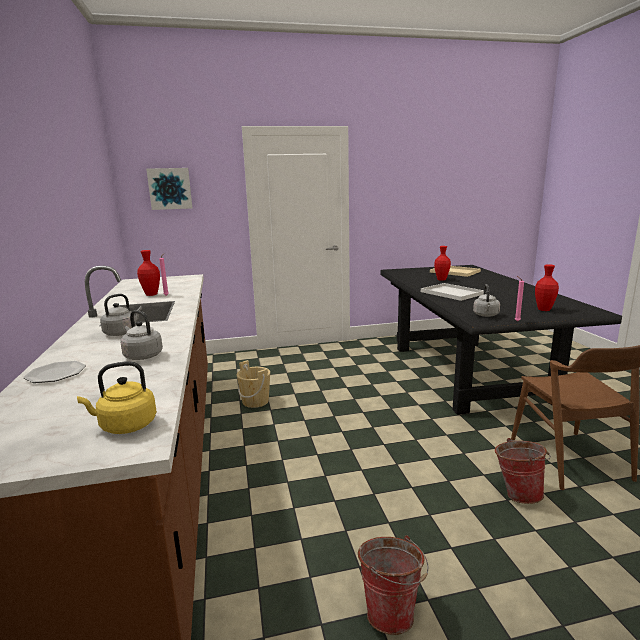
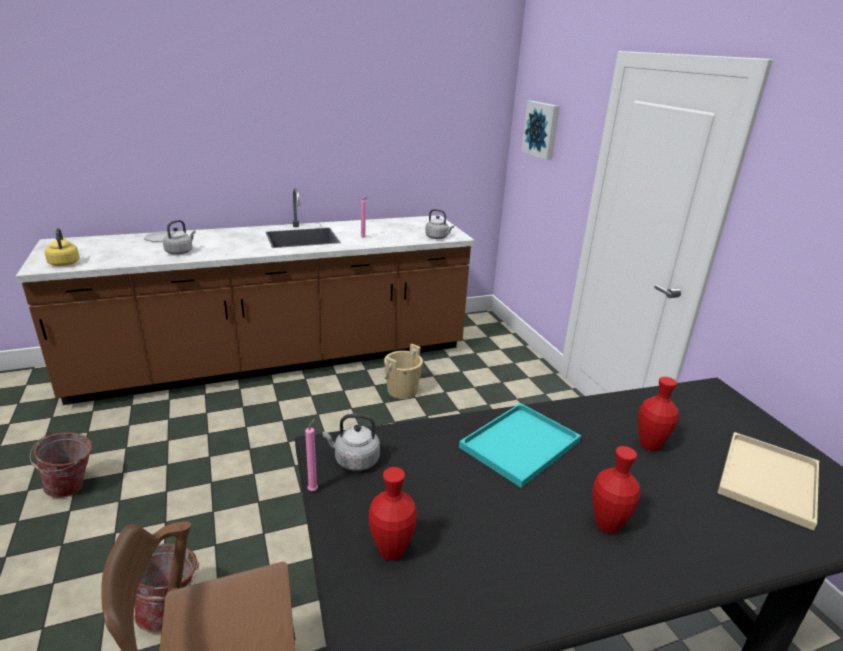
camera: 80 degrees right, 10 degrees up
grey kettle [100,294,142,336] -> grey kettle moved to [425,209,454,239]
red vase [137,250,160,296] -> red vase moved to [592,446,641,534]
white tray [421,283,484,301] -> turquoise tray [459,403,581,488]

